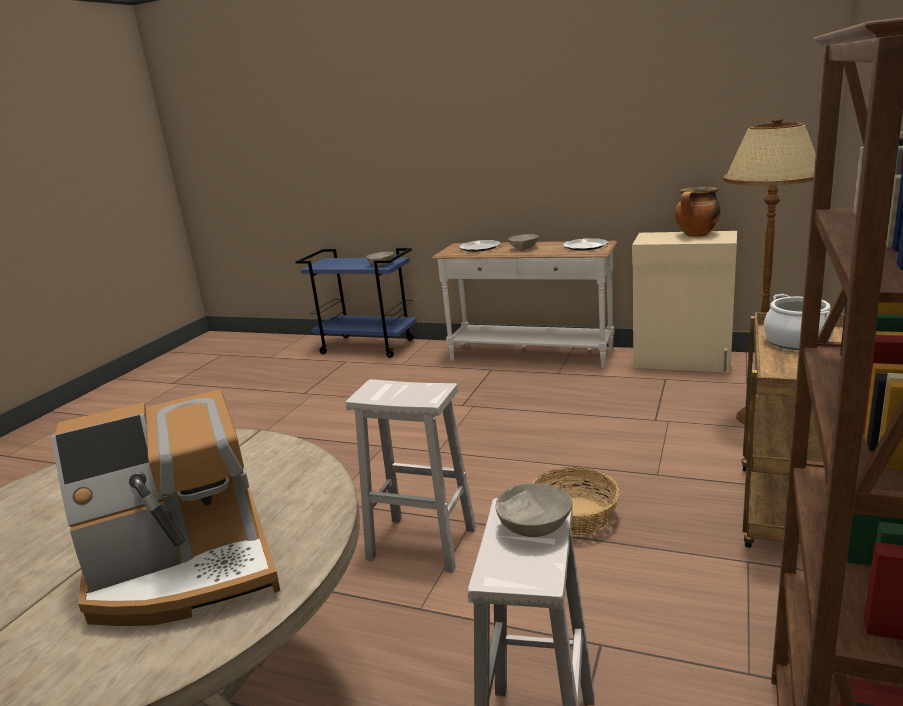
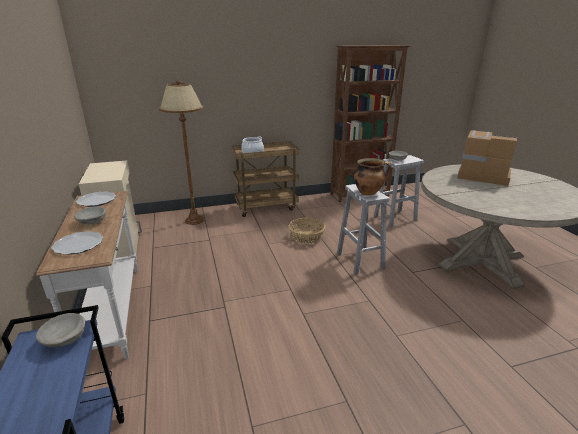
camera: 130 degrees left, 5 degrees up
cooking pot [675,187,721,237] -> cooking pot moved to [354,158,391,196]

